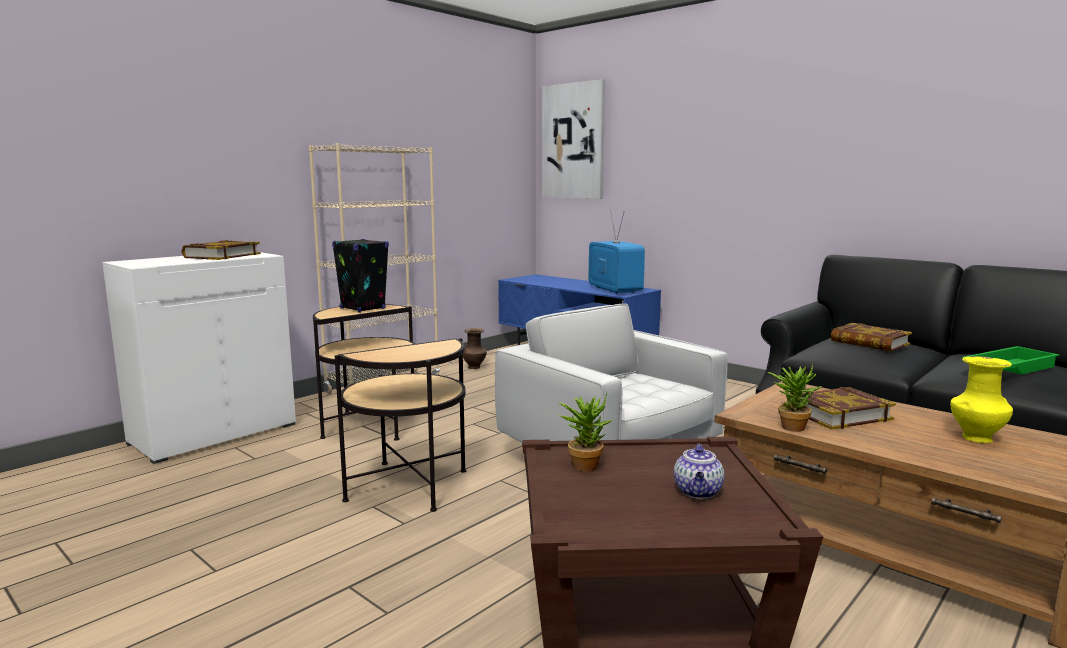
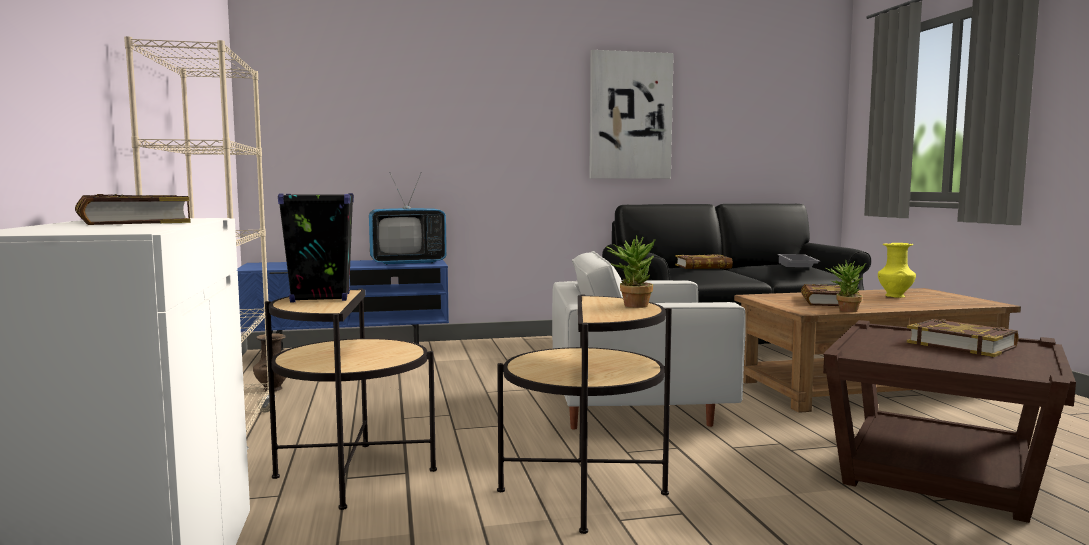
camera: 55 degrees left, 5 degrees down
picture [542,79,605,199] -> picture moved to [589,50,674,179]
potted plant [558,393,612,471] -> potted plant moved to [606,235,656,308]
television [588,210,645,294] -> television turned 150 degrees clockwise [369,172,447,265]
teapot [674,444,725,499] -> book [907,319,1019,357]
green tray [962,346,1059,374] -> grey tray [777,254,820,267]

